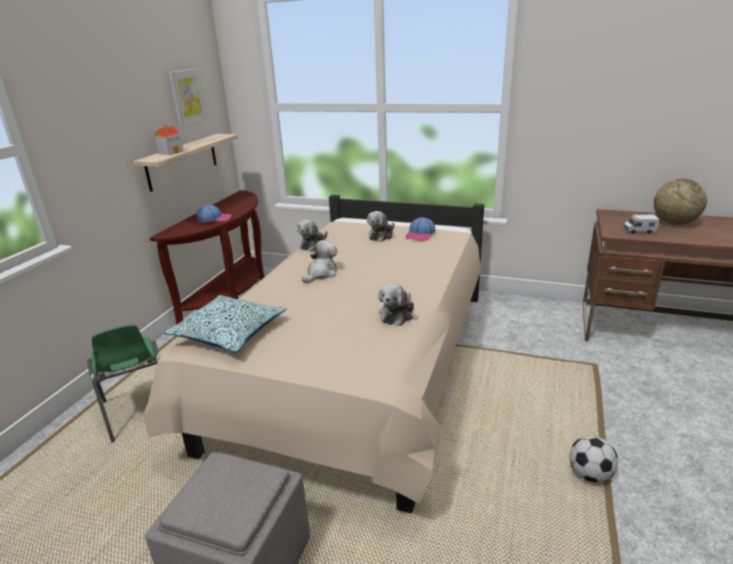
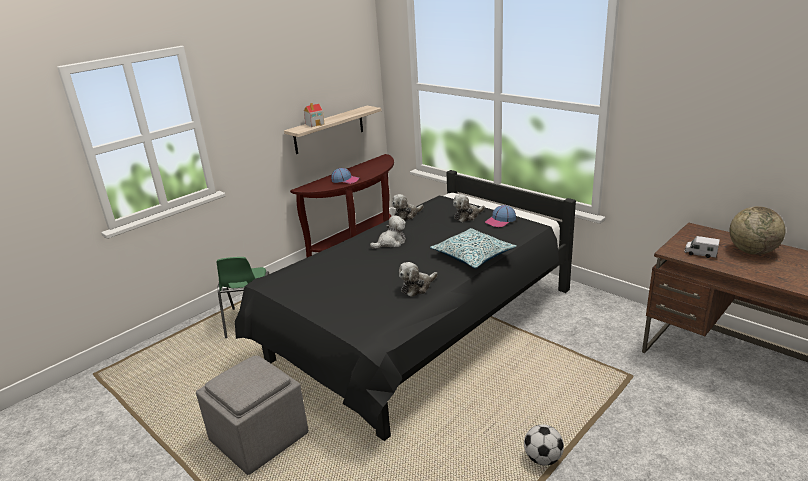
camera: 25 degrees right, 0 degrees up
beige bed [143,195,484,514] -> black bed [235,170,576,441]
pillow [164,295,287,353] -> pillow moved to [430,228,517,269]
picture [168,68,208,126] -> none

